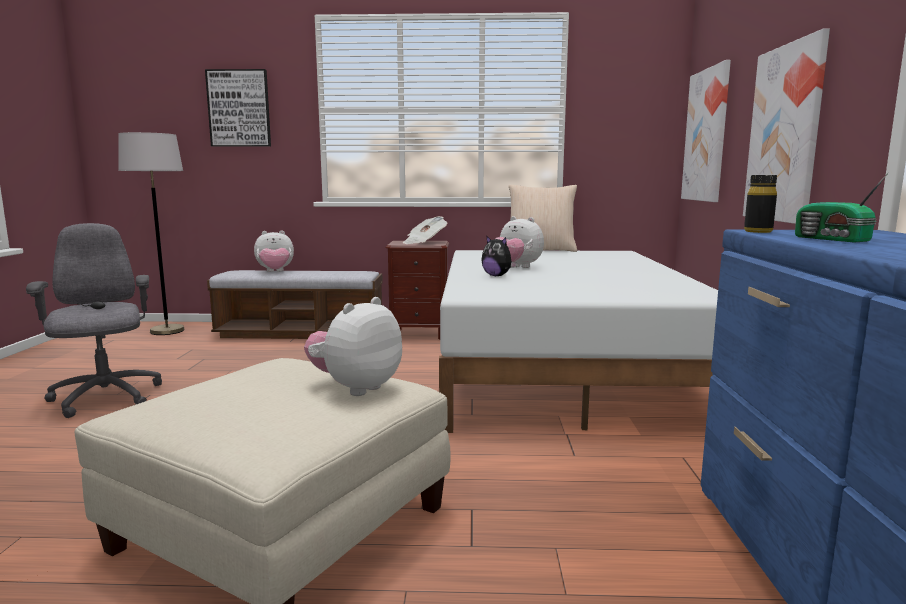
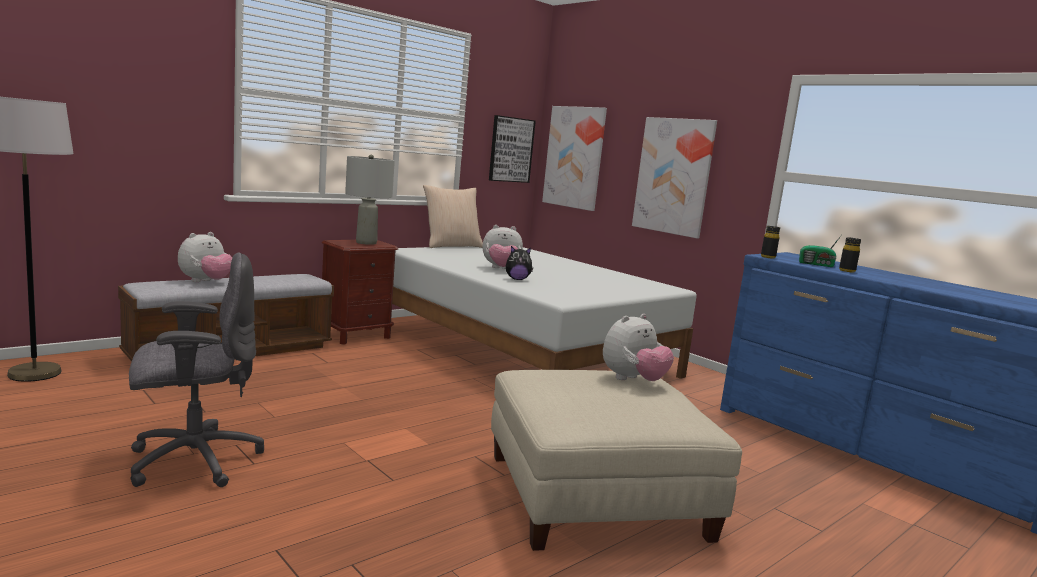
camera: 45 degrees left, 0 degrees up
grey office chair [26,223,162,418] -> grey office chair turned 135 degrees clockwise [129,252,264,487]
picture [205,69,271,147] -> picture moved to [489,115,536,183]
plush toy [304,297,402,396] -> plush toy turned 120 degrees counterclockwise [603,314,674,381]
newspaper [403,216,447,244] -> grey table lamp [345,155,395,245]
none -> black bottle [839,237,861,272]

